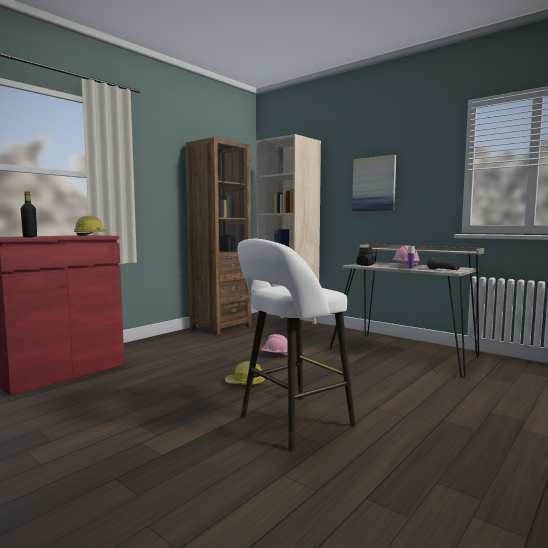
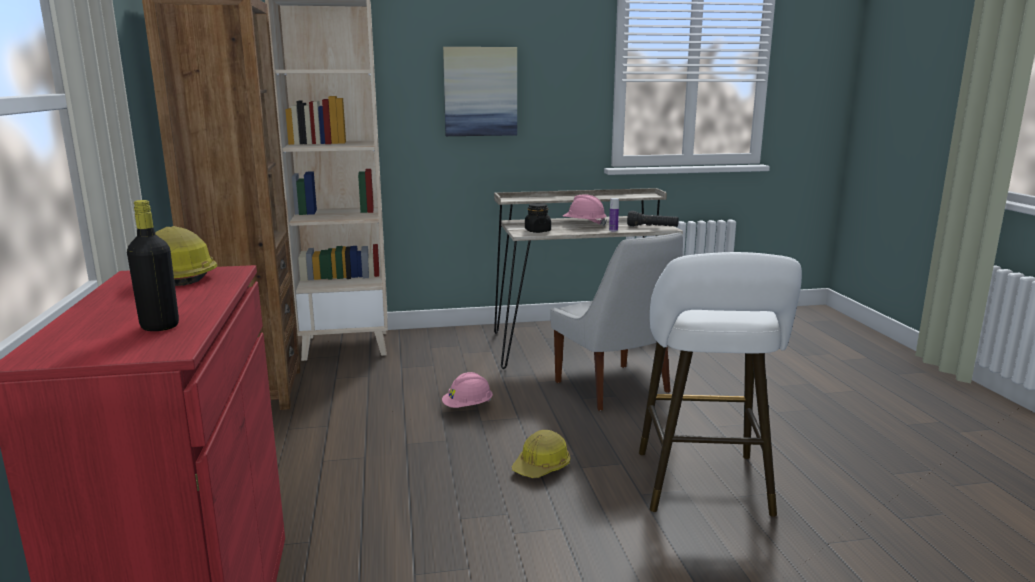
camera: 50 degrees left, 10 degrees up
none -> white chair [550,232,683,411]

